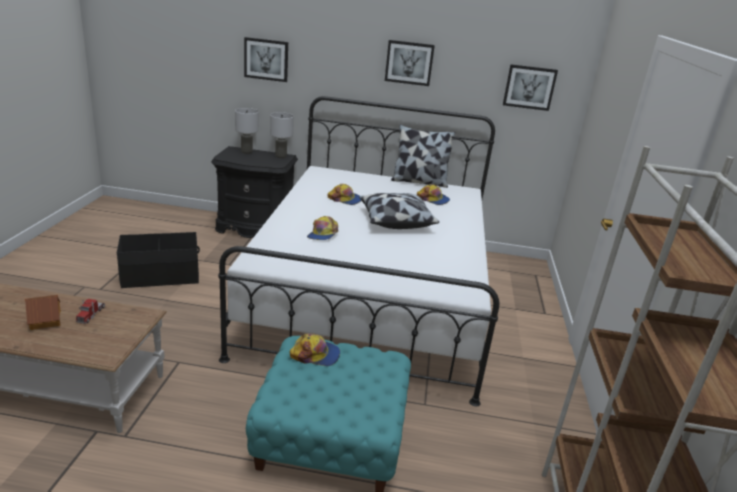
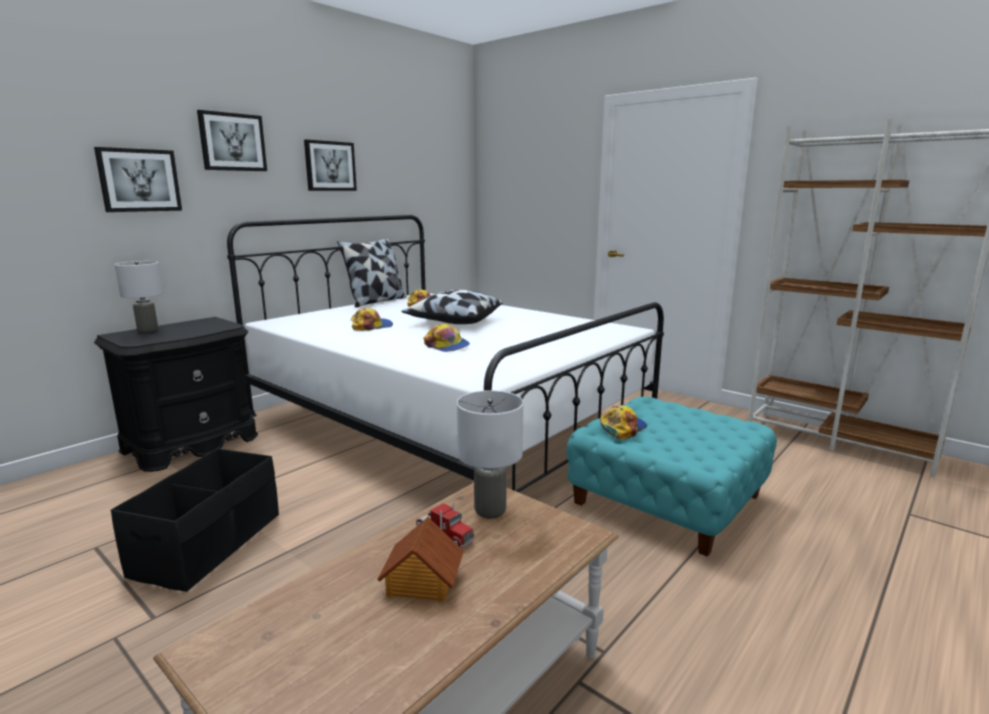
camera: 55 degrees left, 10 degrees down
white table lamp [270,112,294,158] -> white table lamp moved to [457,390,523,519]
picture [503,64,558,111] -> picture moved to [197,110,267,171]

